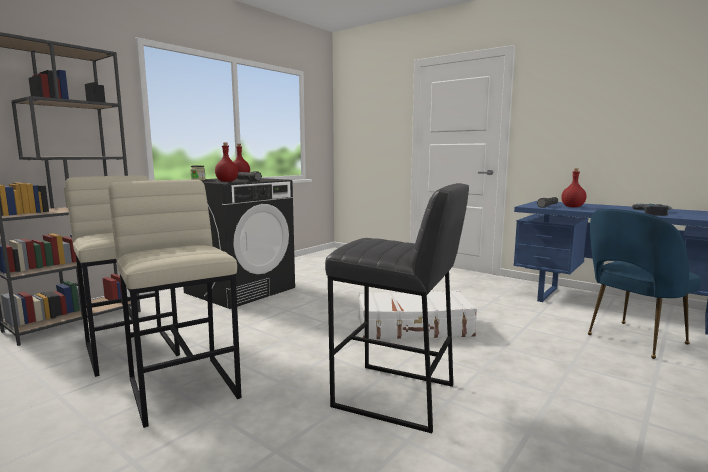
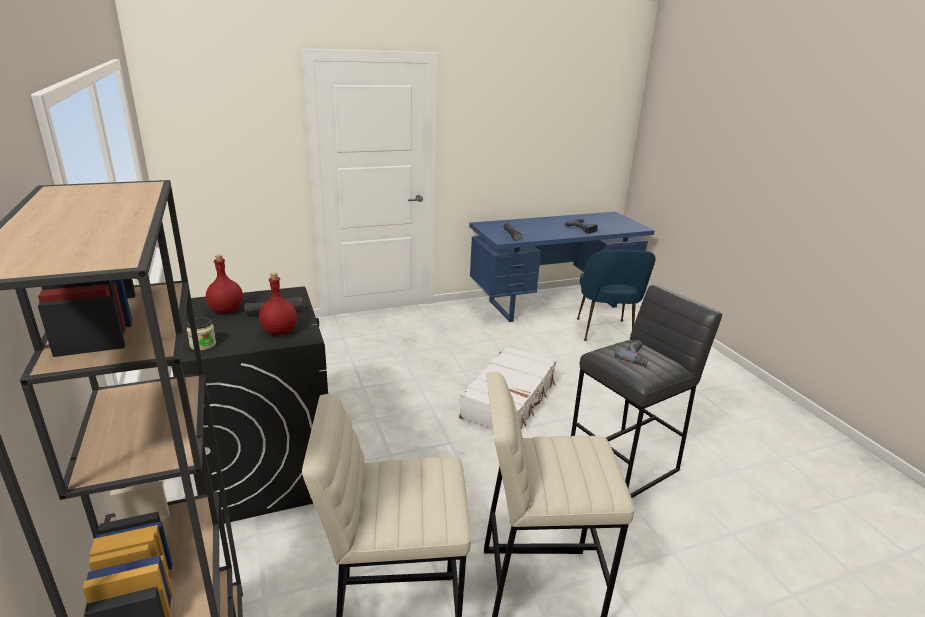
camera: 60 degrees left, 15 degrees up
red bottle [561,168,586,207] -> none
none -> power drill [614,340,651,367]

